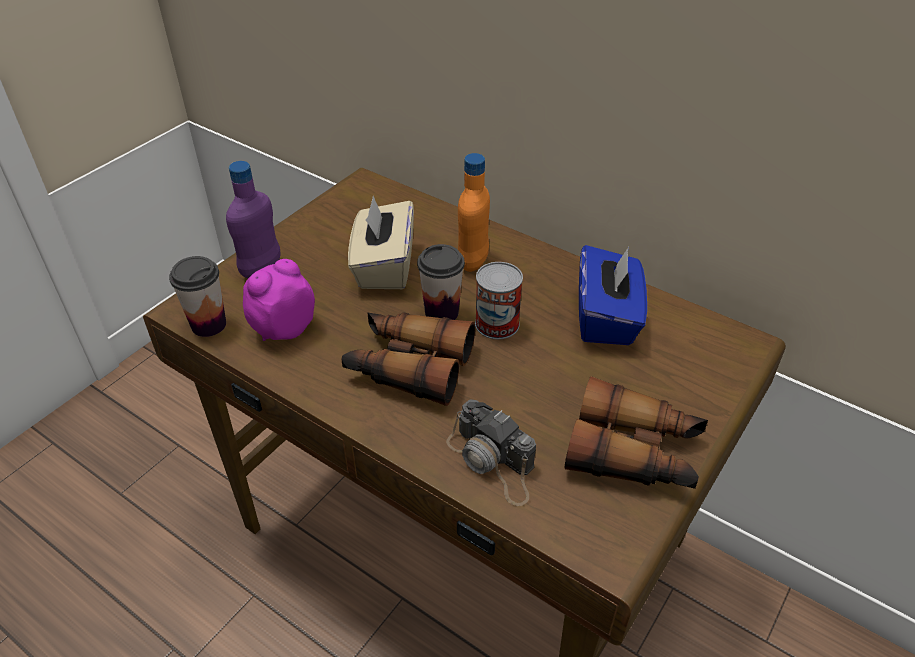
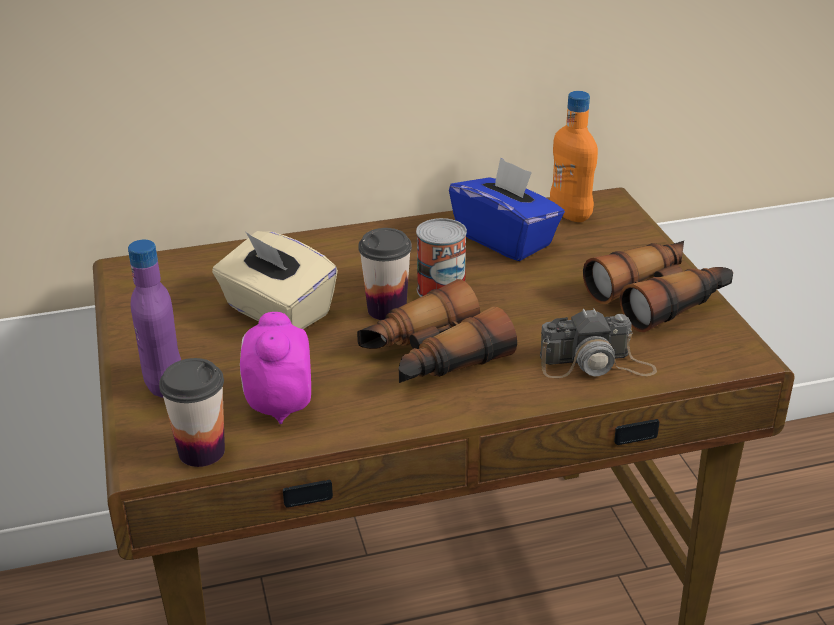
camera: 50 degrees left, 10 degrees down
orange bottle [458,153,490,272] -> orange bottle moved to [550,91,598,222]

